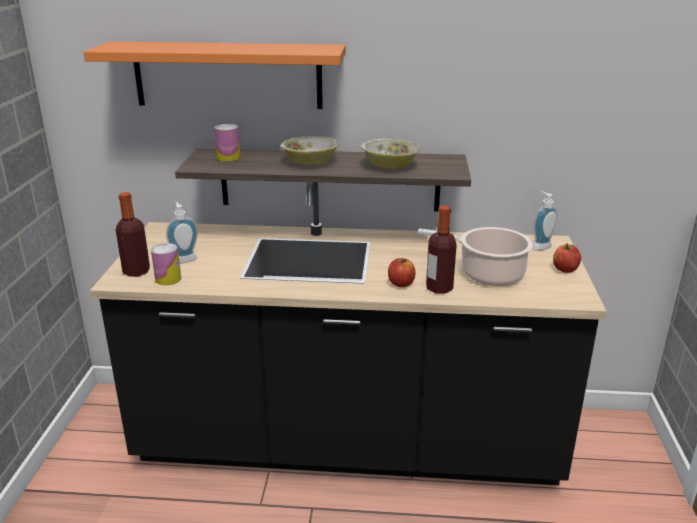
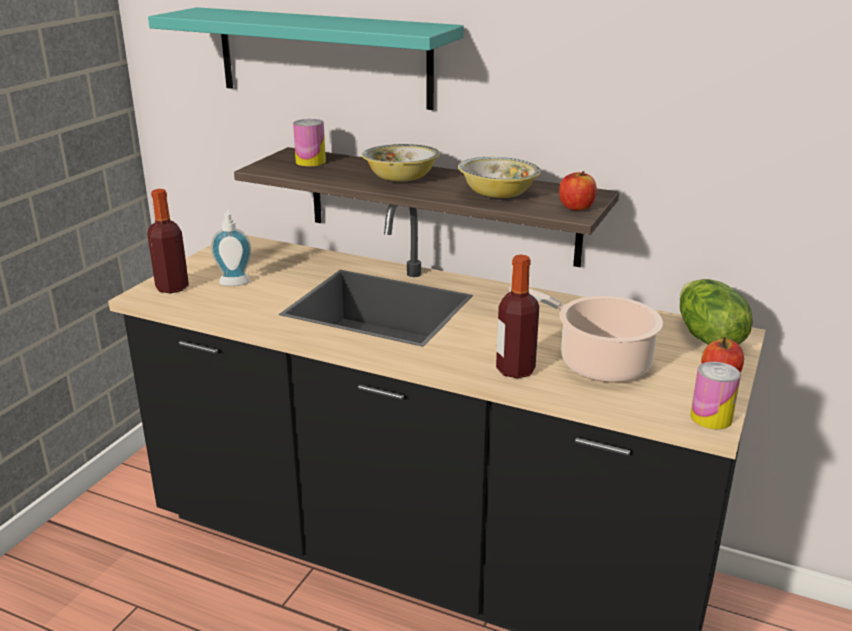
camera: 20 degrees right, 0 degrees up
orange shelf [83,41,346,109] -> turquoise shelf [148,7,464,110]
can [151,243,181,285] -> can moved to [690,362,741,429]
apple [388,258,415,287] -> apple moved to [559,171,597,211]
soap dispenser [533,191,557,251] -> lettuce [679,279,753,345]

